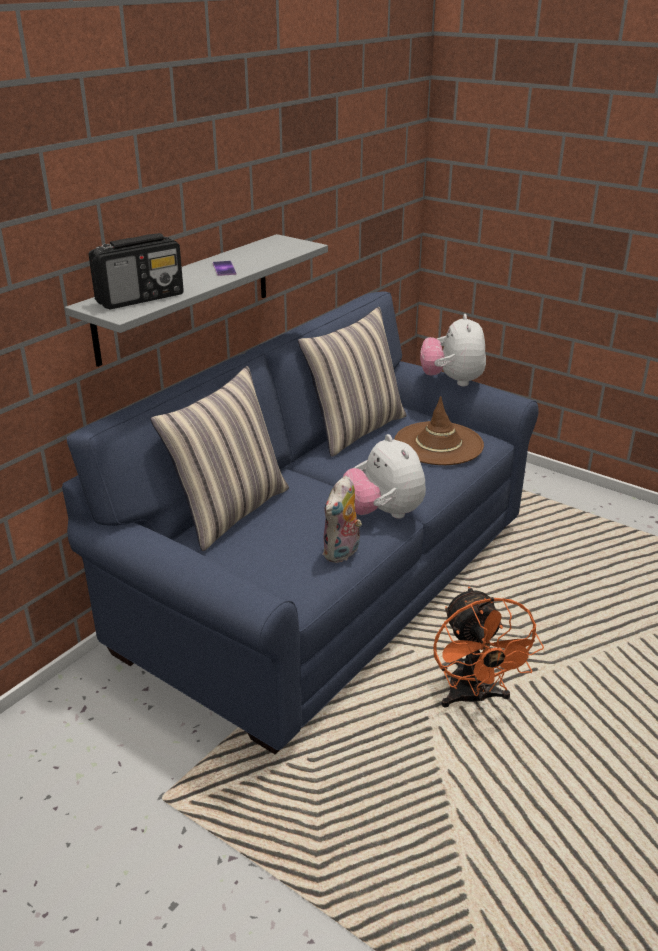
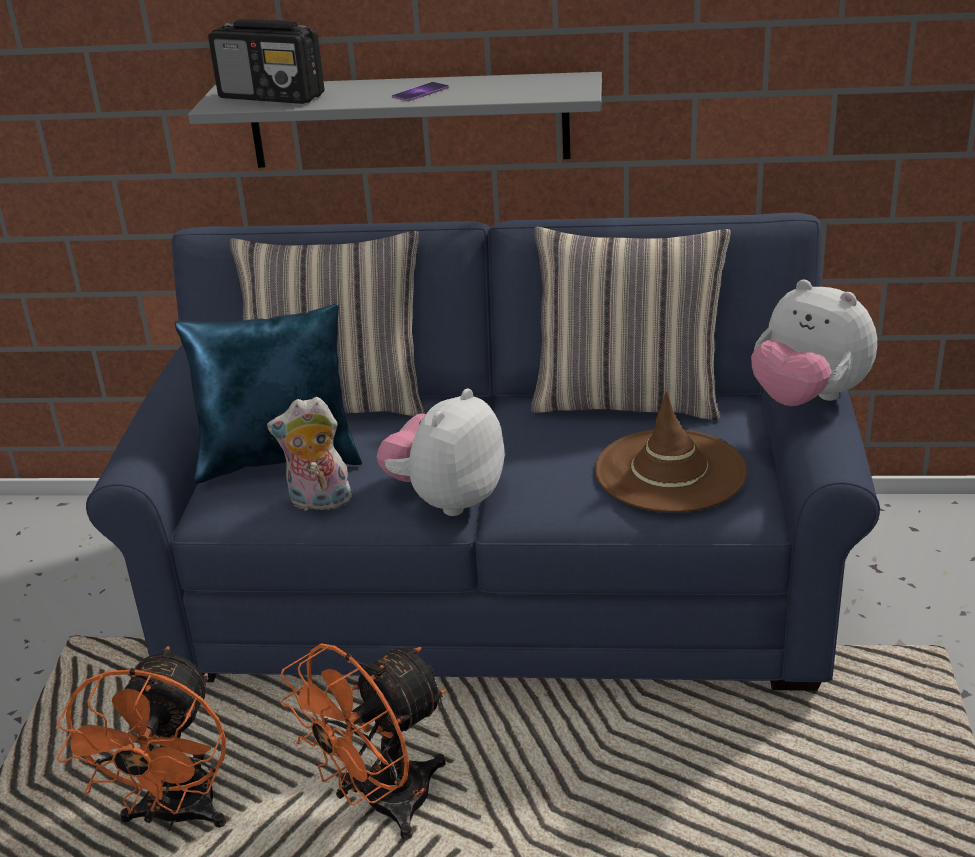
camera: 60 degrees right, 0 degrees up
plush toy [420,314,486,386] -> plush toy turned 105 degrees counterclockwise [751,280,877,406]
none -> orange fan [57,646,226,831]
none -> blue pillow [175,304,362,484]

